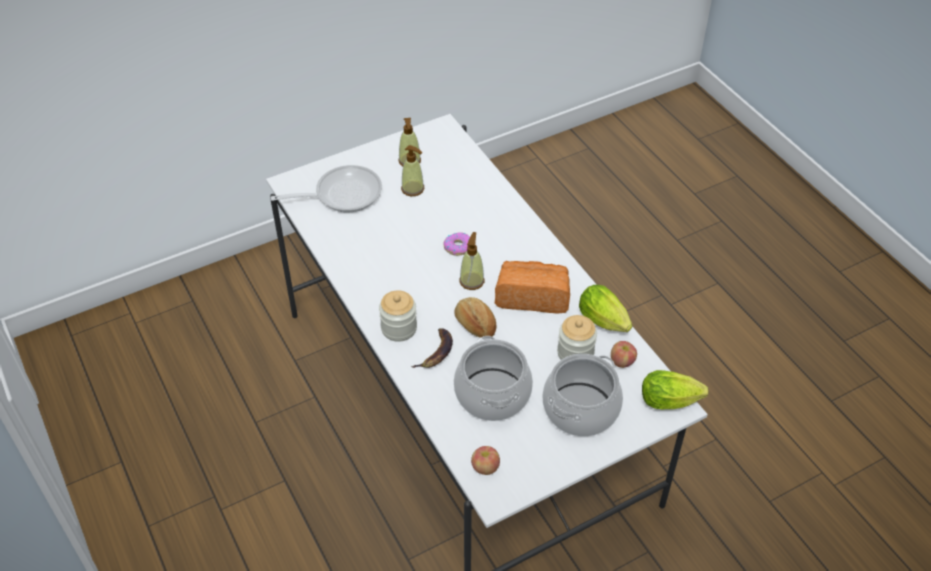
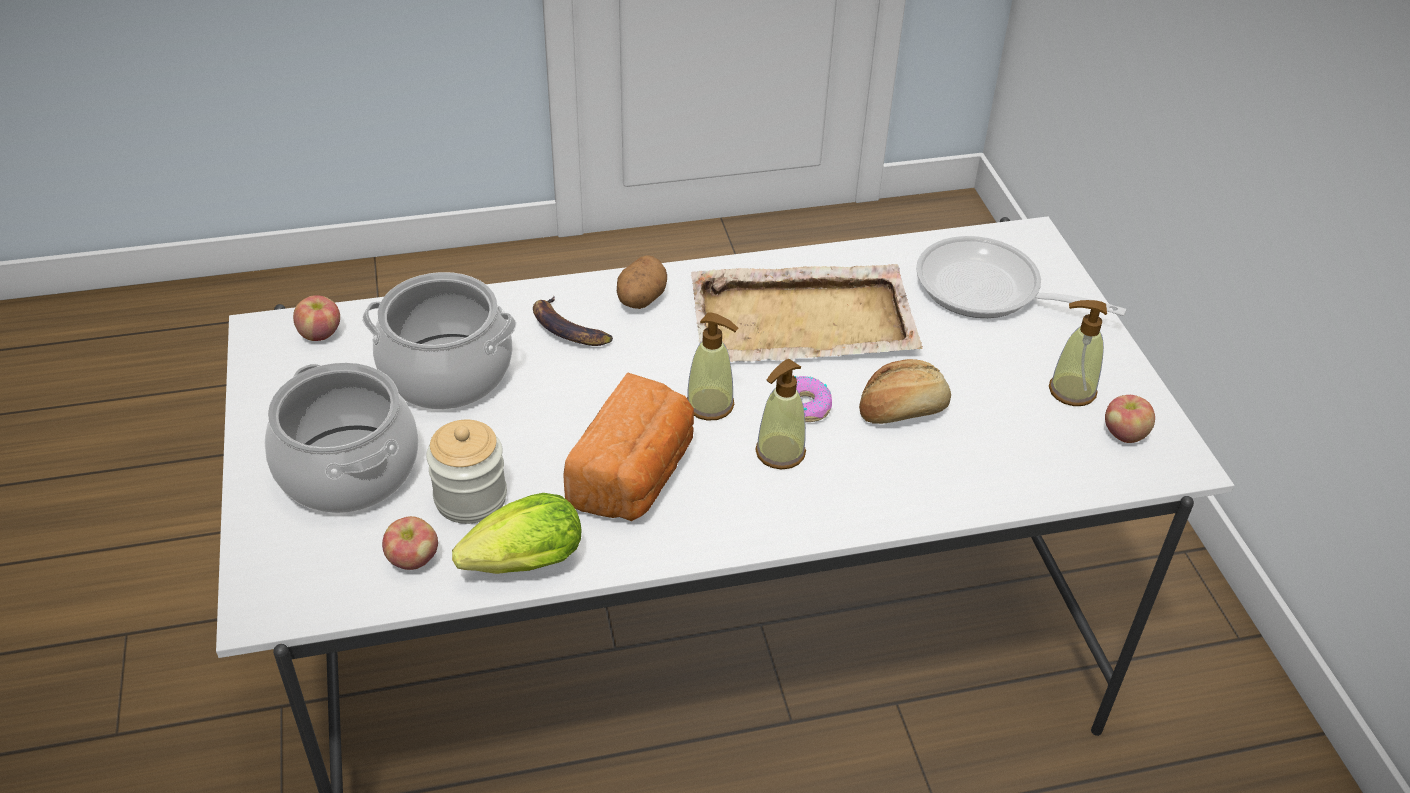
camera: 105 degrees right, 5 degrees down
frying pan [270,165,382,212] -> frying pan turned 120 degrees clockwise [916,236,1127,318]
jar [379,290,417,342] -> potato [617,255,667,309]
soap dispenser [401,145,424,196] -> soap dispenser moved to [755,359,806,470]
bread [454,297,496,338] -> bread moved to [859,359,951,424]
lettuce [642,370,709,409] -> none
none -> beige tray [691,264,923,362]
none -> apple [1105,395,1155,443]

